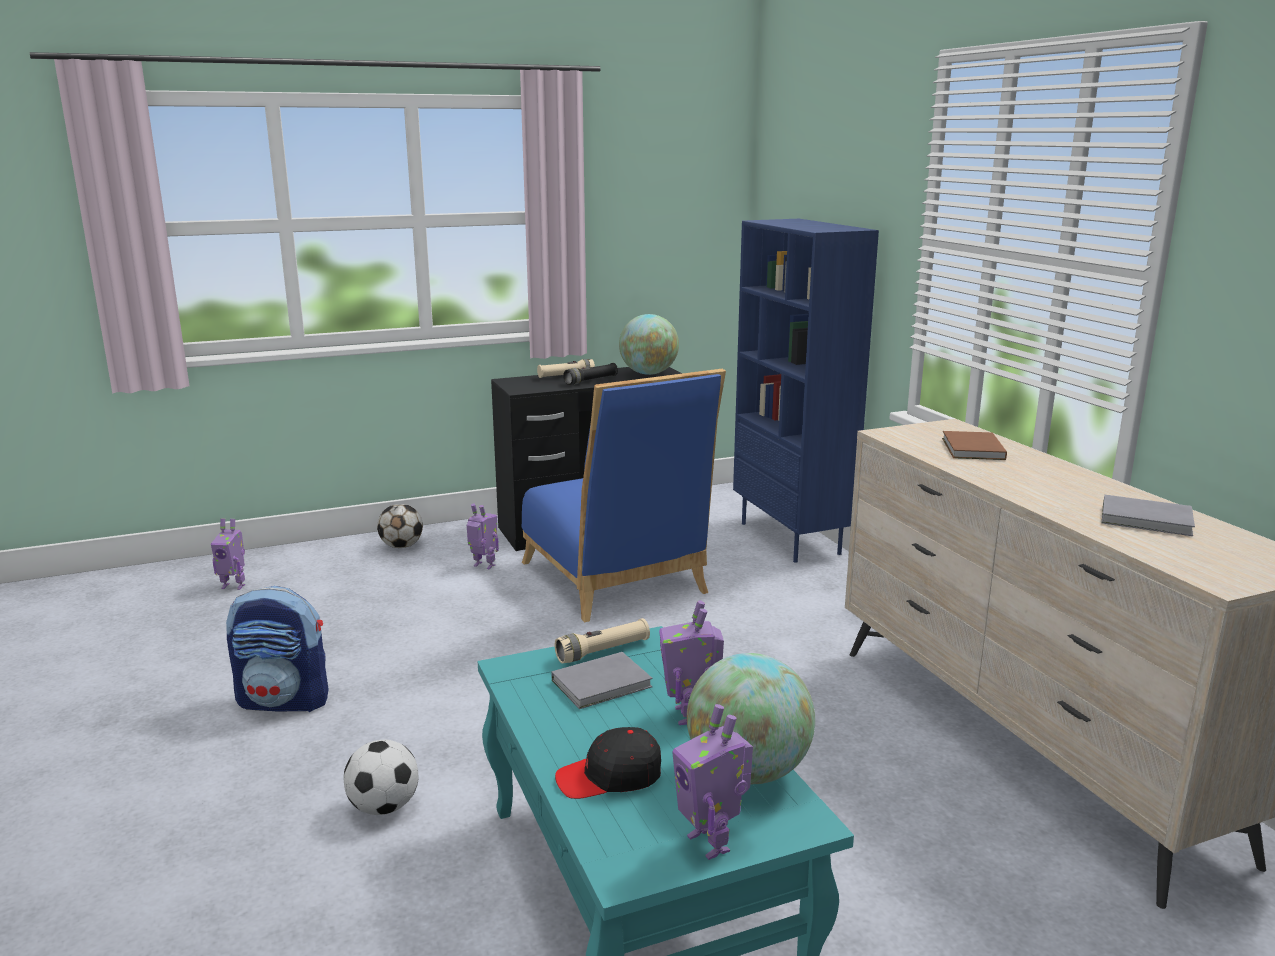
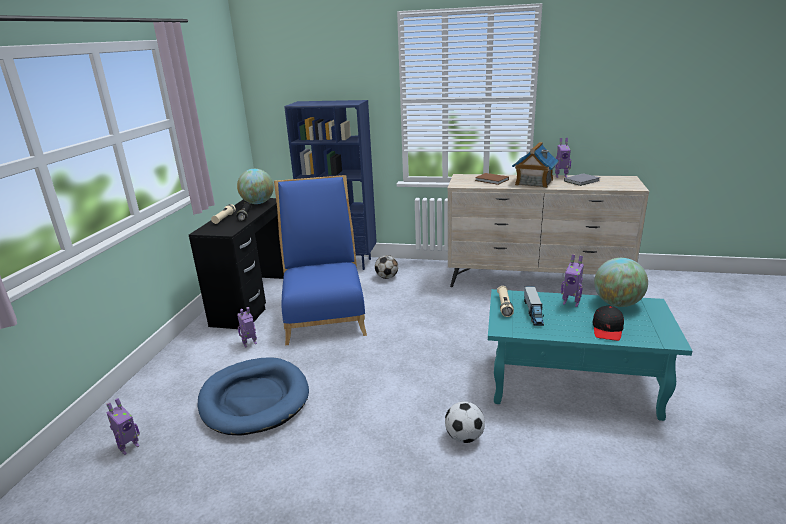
camera: 55 degrees left, 5 degrees up
backpack [226,586,329,712] -> none
football [377,504,423,548] -> football moved to [375,255,398,279]
blue chair [521,369,726,622] -> blue chair turned 105 degrees counterclockwise [274,175,367,345]
grey book [551,652,652,709] -> toy truck [524,287,544,326]
toy robot [672,704,753,860] -> toy robot moved to [555,138,571,178]
none -> blue dog bed [197,357,309,436]
none -> toy house [512,142,559,188]

